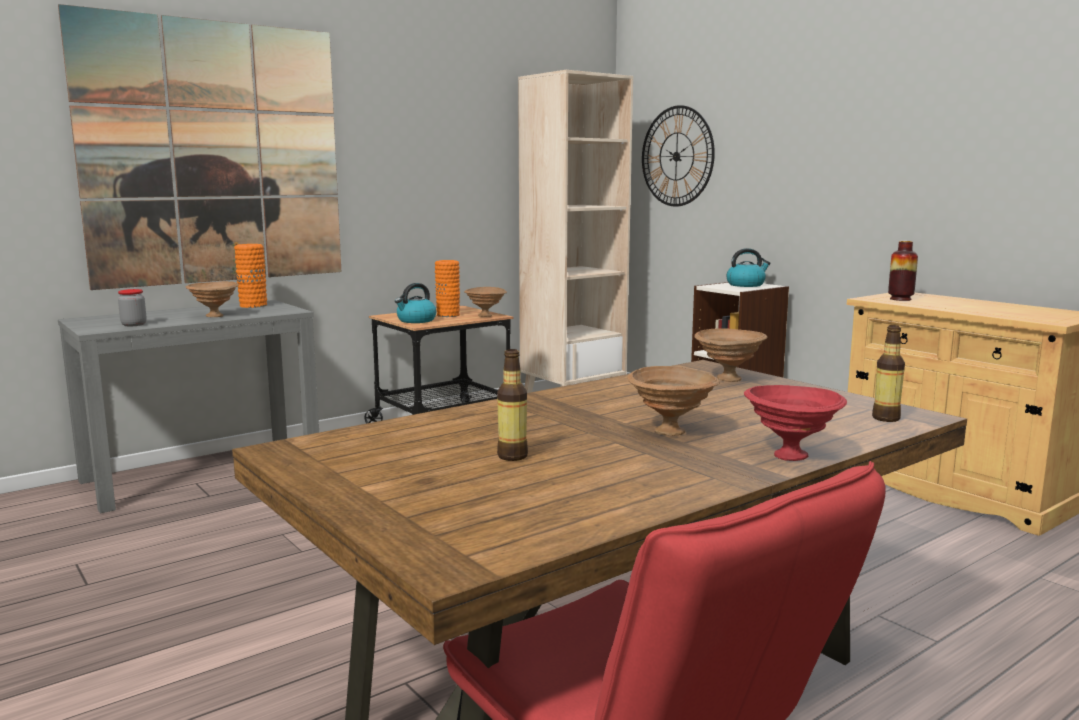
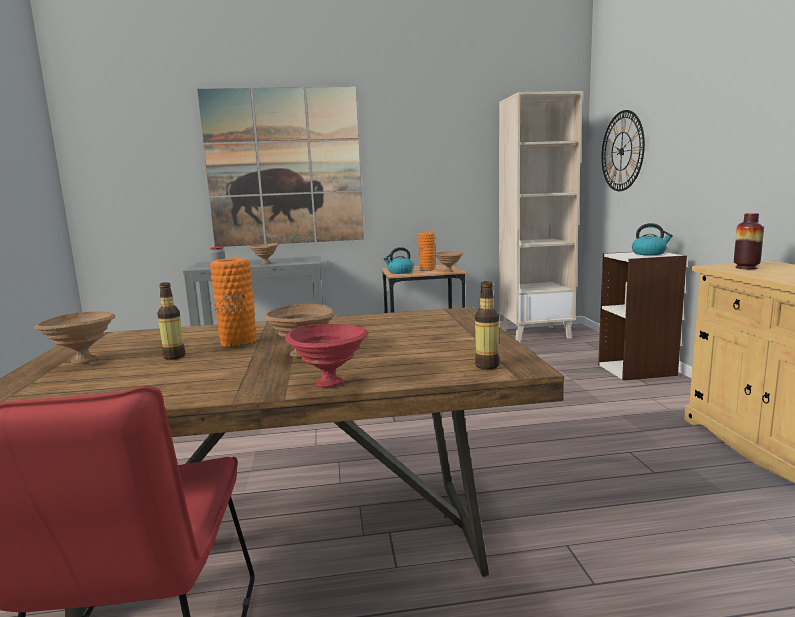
camera: 30 degrees right, 0 degrees up
orange vase [234,244,267,308] -> orange vase moved to [210,258,257,347]
brown bowl [694,329,768,382] -> brown bowl moved to [34,311,115,364]

